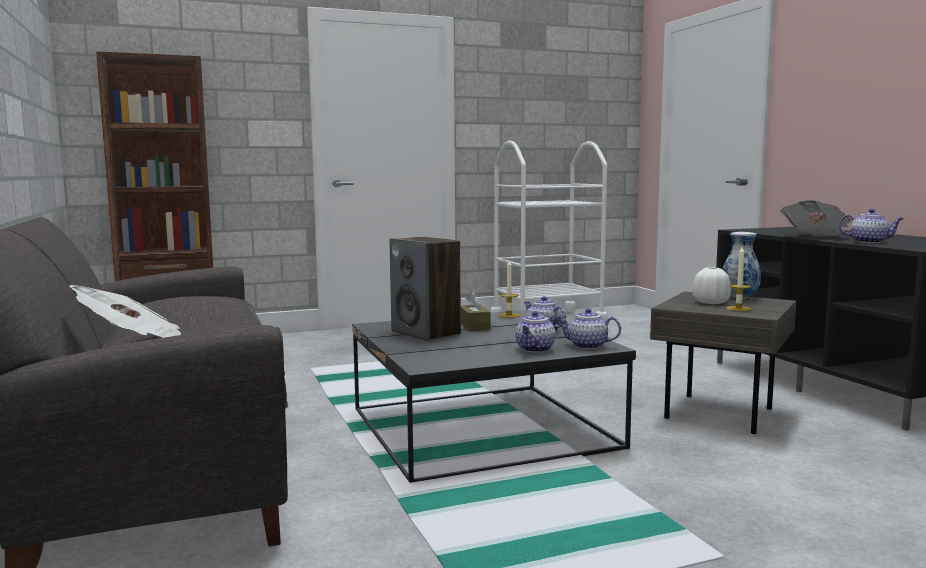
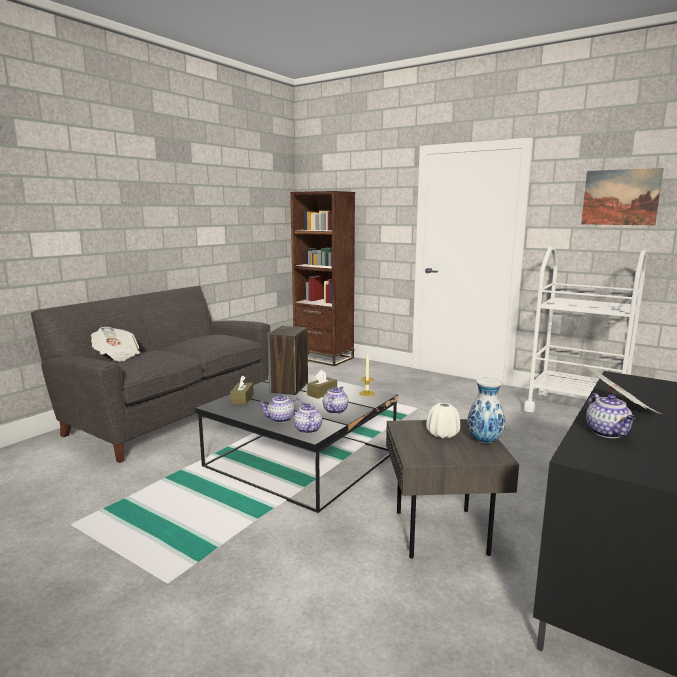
camera: 55 degrees right, 5 degrees up
candle [726,247,751,311] -> none
none -> brown tissue box [230,375,254,405]
none -> picture [581,168,664,225]

